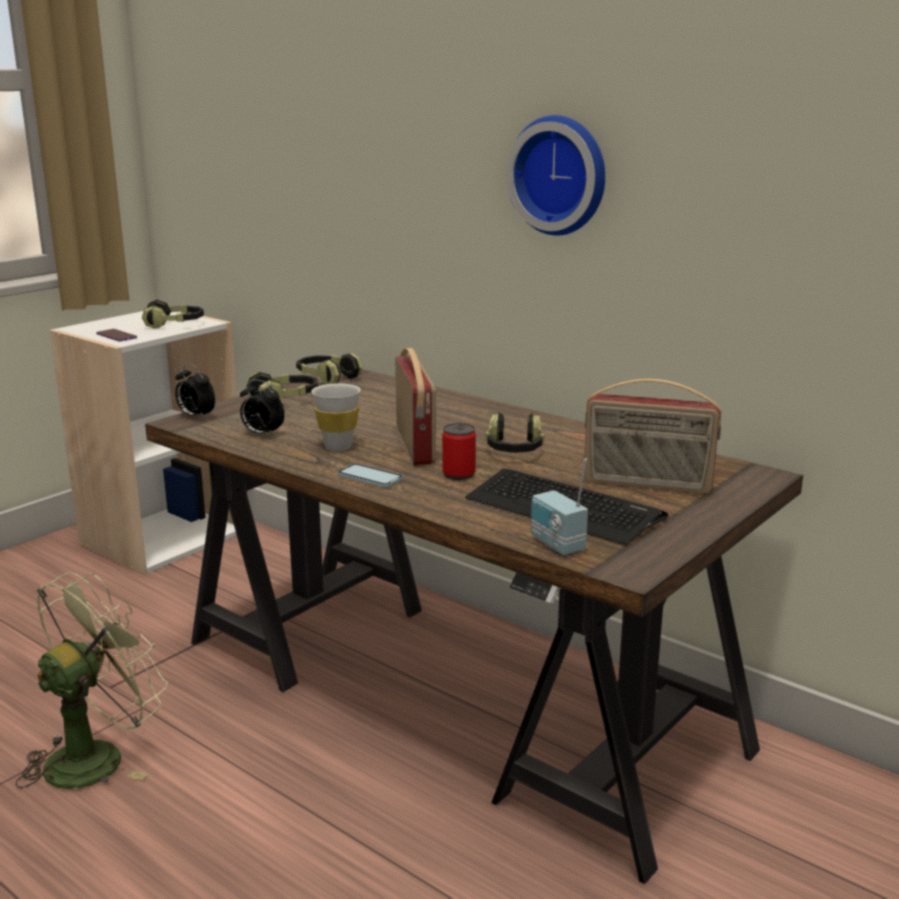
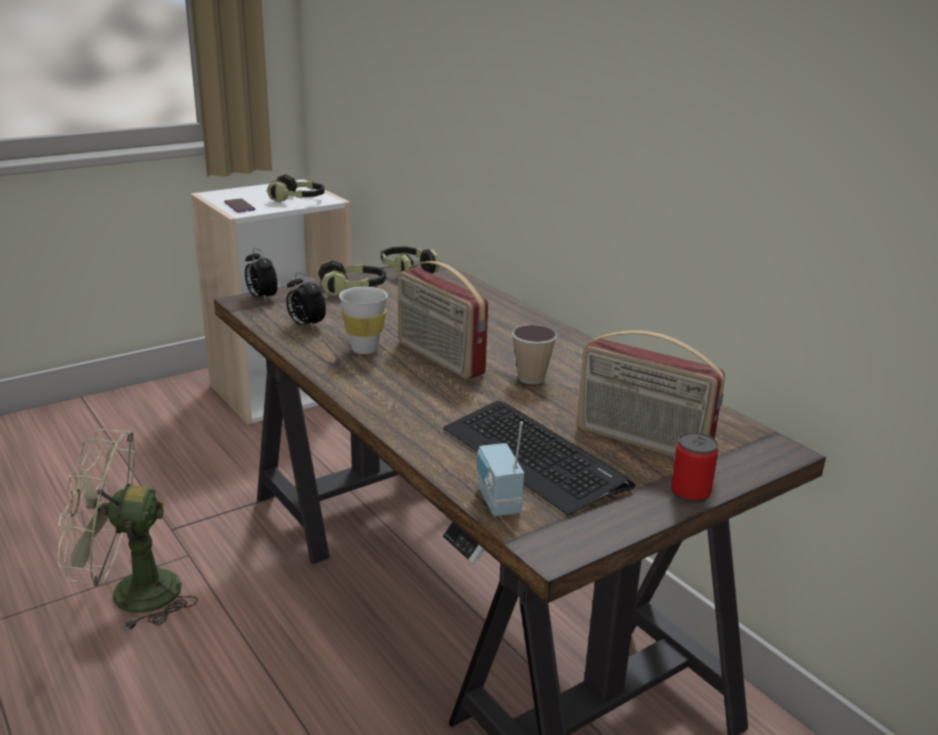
camera: 15 degrees right, 5 degrees up
green fan [16,572,168,789] -> green fan turned 150 degrees counterclockwise [58,429,198,631]
phone [337,463,404,488] -> none
radio [395,348,436,465] -> radio turned 135 degrees clockwise [398,261,488,379]
can [442,423,476,480] -> can moved to [671,432,718,503]
headphones [486,412,544,453] -> cup [512,325,557,384]
wall clock [506,115,605,236] -> none

